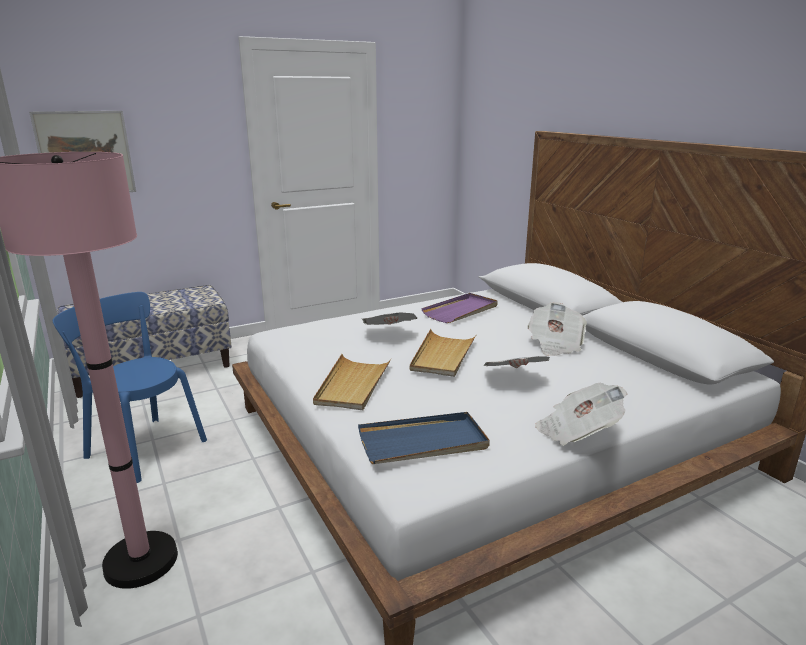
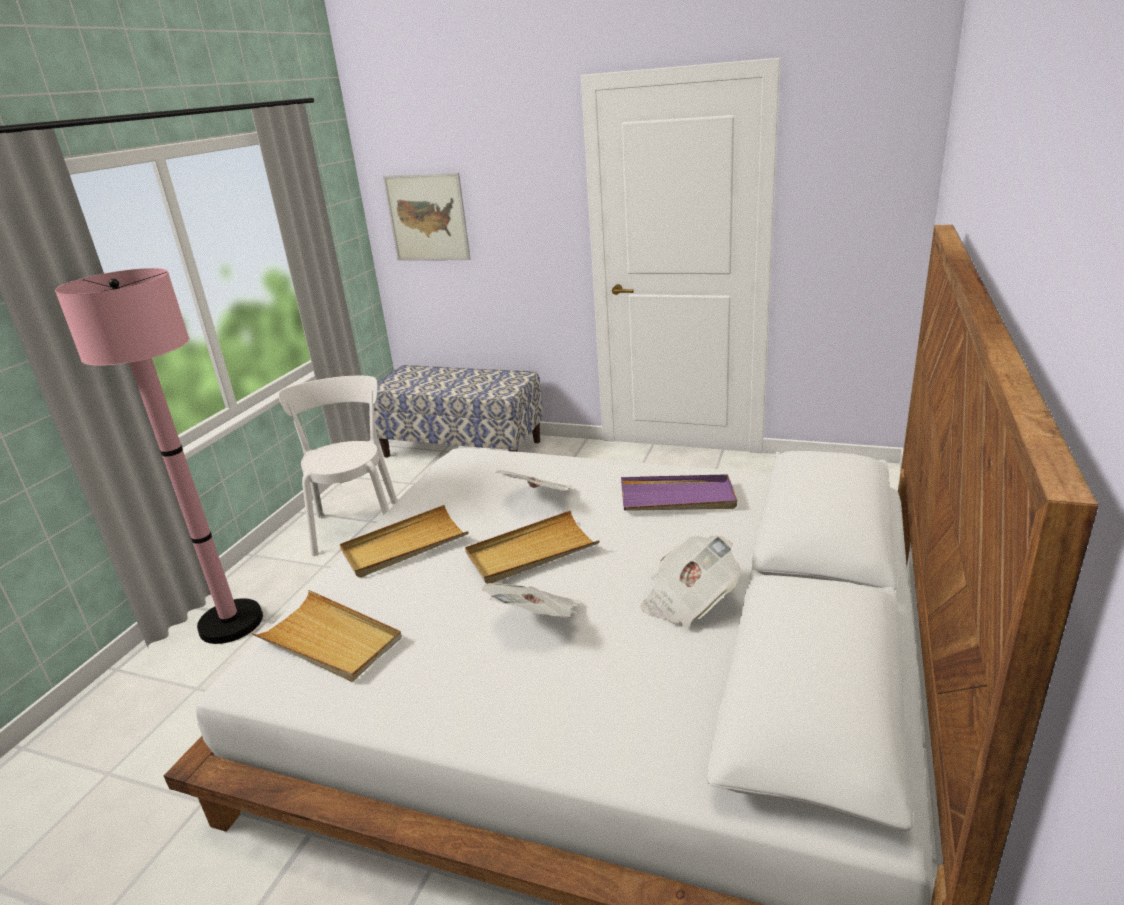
camera: 50 degrees right, 5 degrees up
blue chair [53,292,207,483] -> white chair [278,376,397,556]
blue tray [358,412,490,464] -> beige tray [250,590,402,682]
newspaper [535,383,627,446] -> none

